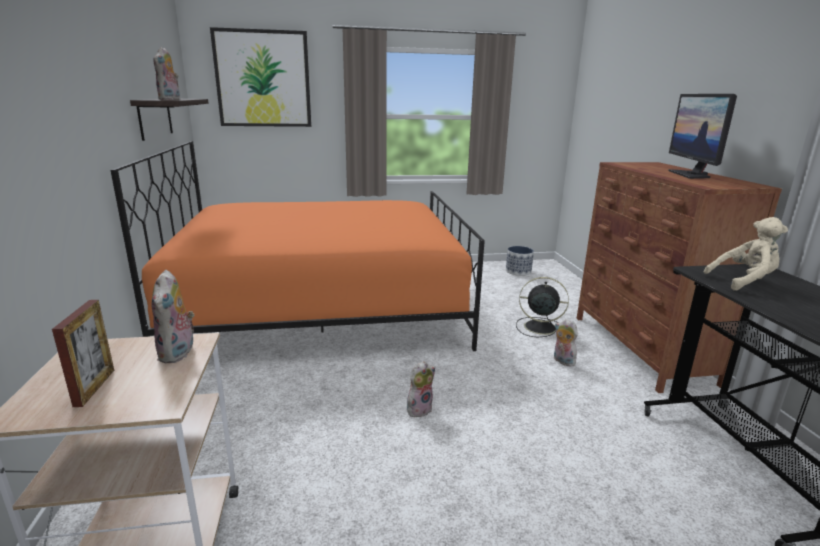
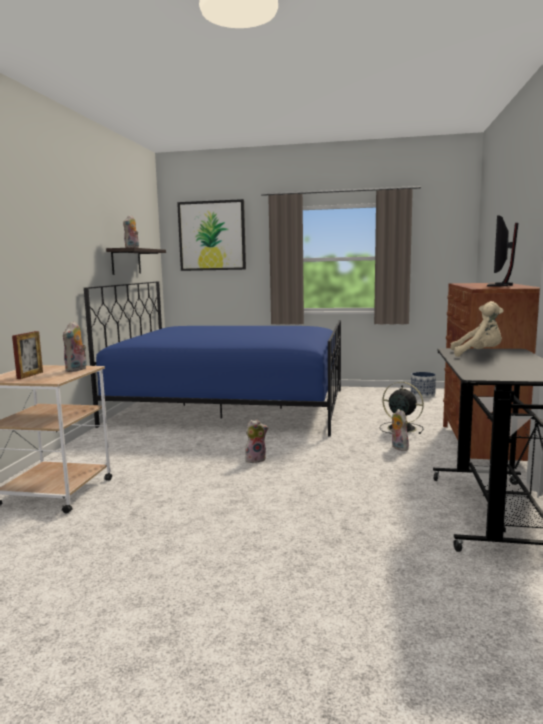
camera: 20 degrees right, 10 degrees down
orange bed [111,141,485,351] -> blue bed [84,281,341,437]

